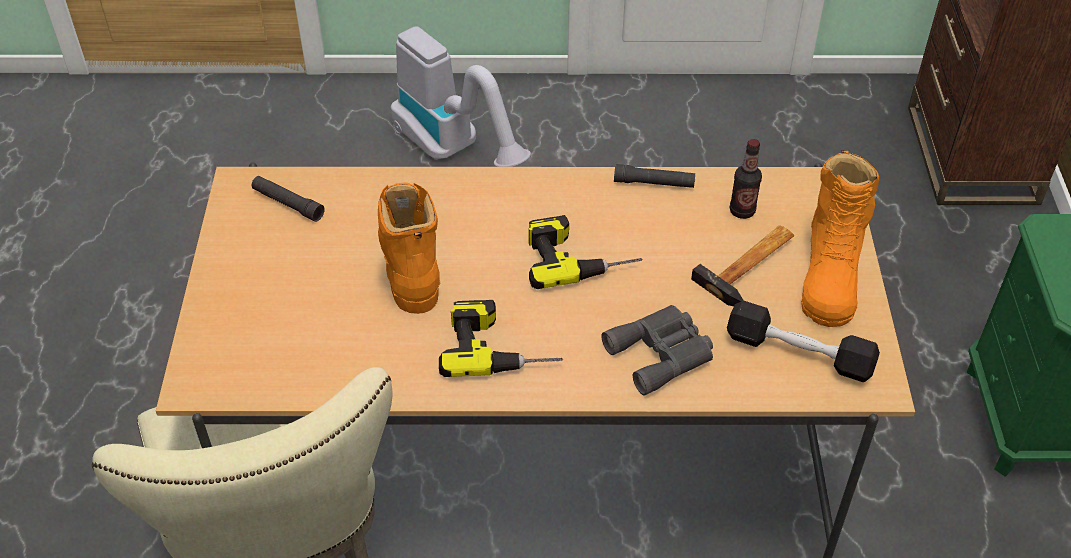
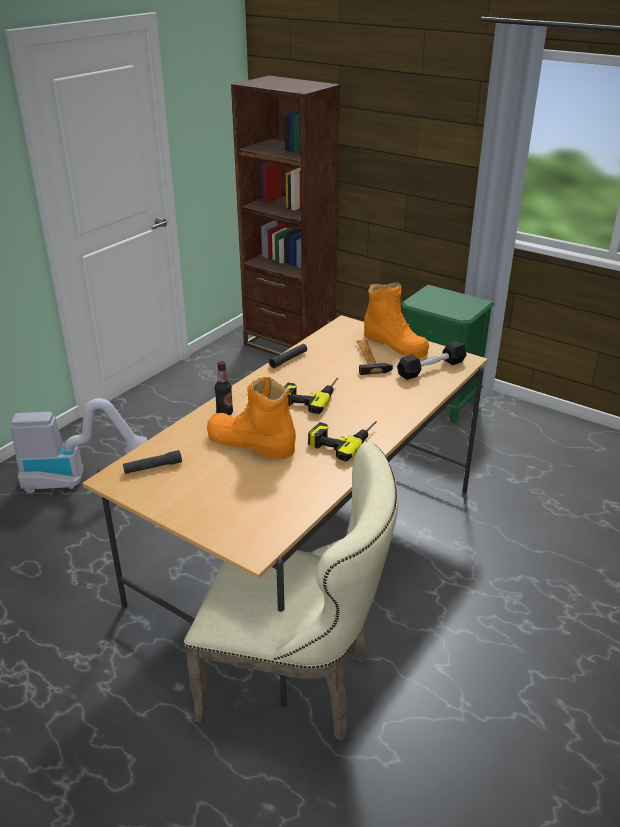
camera: 55 degrees left, 15 degrees down
grey binoculars [601,305,713,395] -> none
bottle [730,139,762,219] -> bottle moved to [215,361,233,415]

